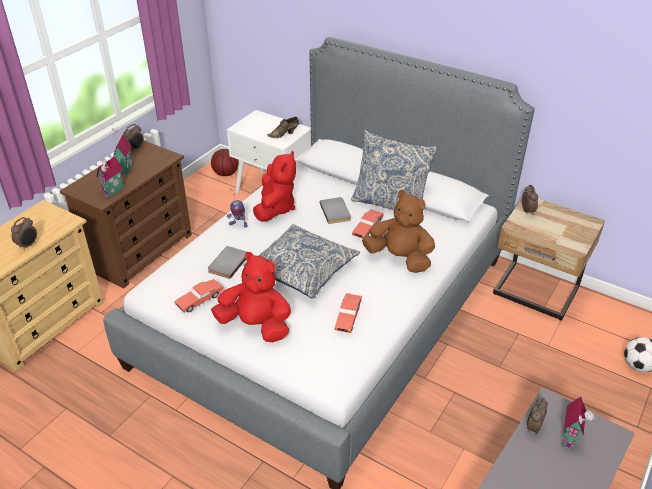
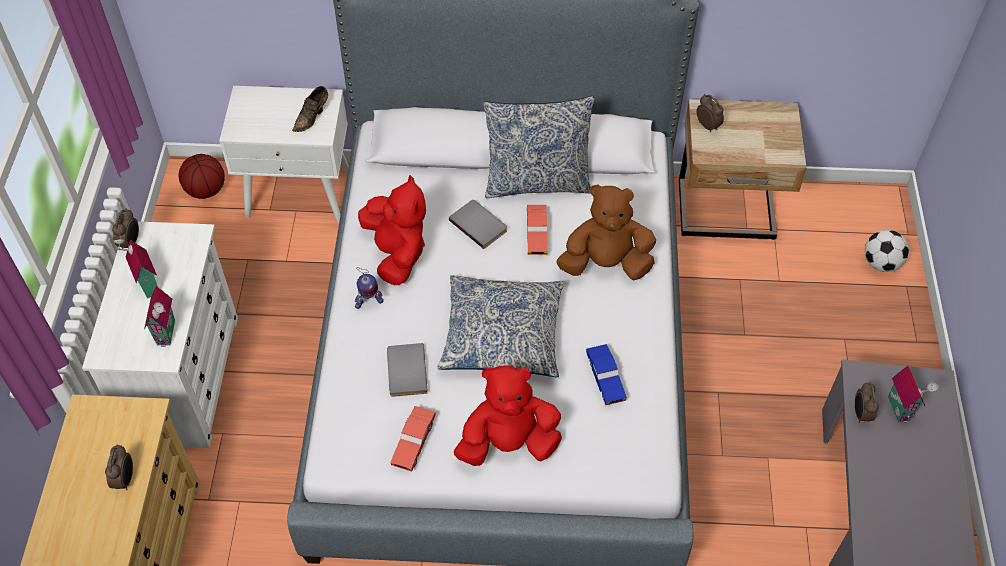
camera: 30 degrees left, 15 degrees up
brown dresser [60,141,192,289] -> white dresser [82,221,238,448]
red toy car [335,293,362,333] -> blue toy car [586,344,627,405]

